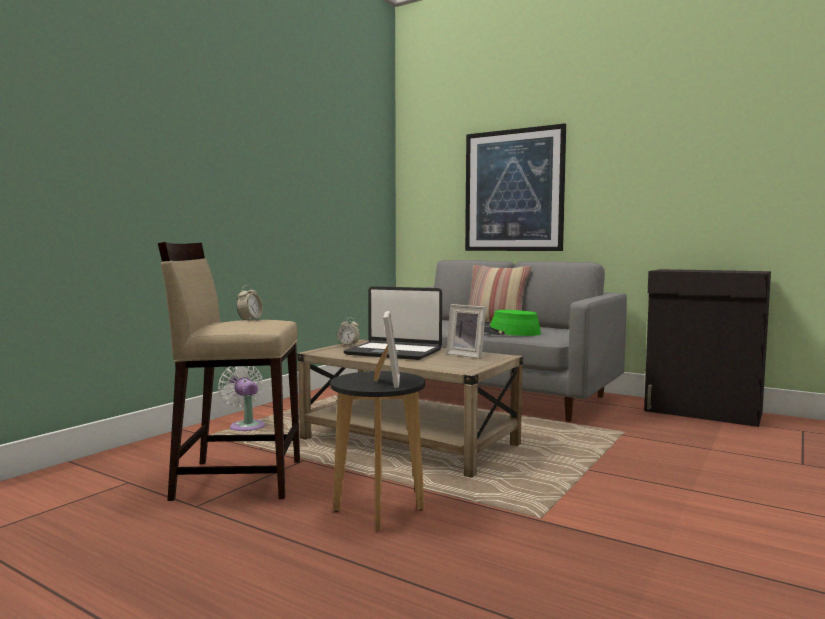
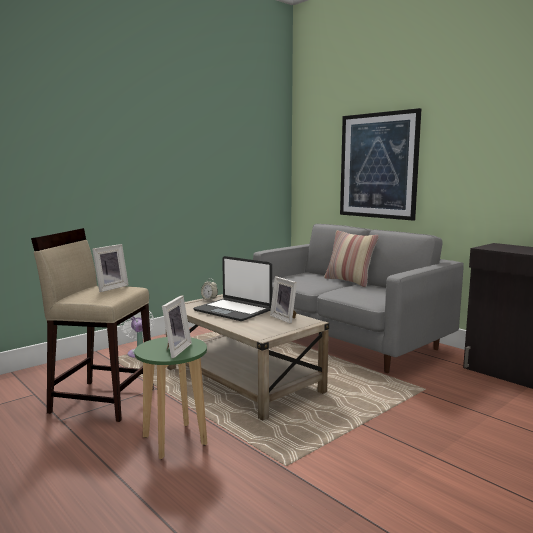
camera: 15 degrees right, 5 degrees up
alarm clock [236,285,263,321] -> picture frame [92,244,129,292]
black stool [330,371,425,531] -> green stool [134,337,207,459]
green hat [484,310,541,336] -> none

